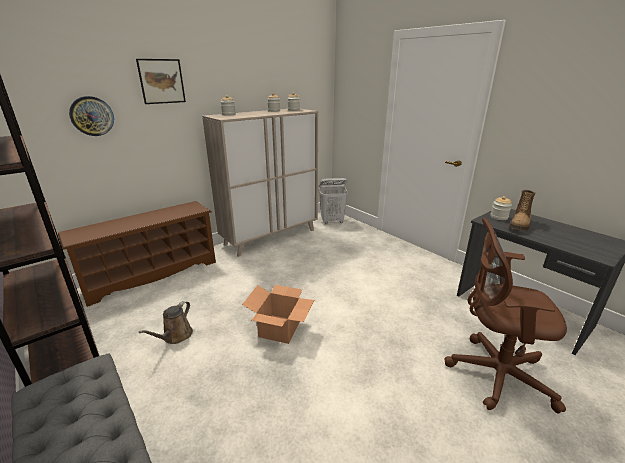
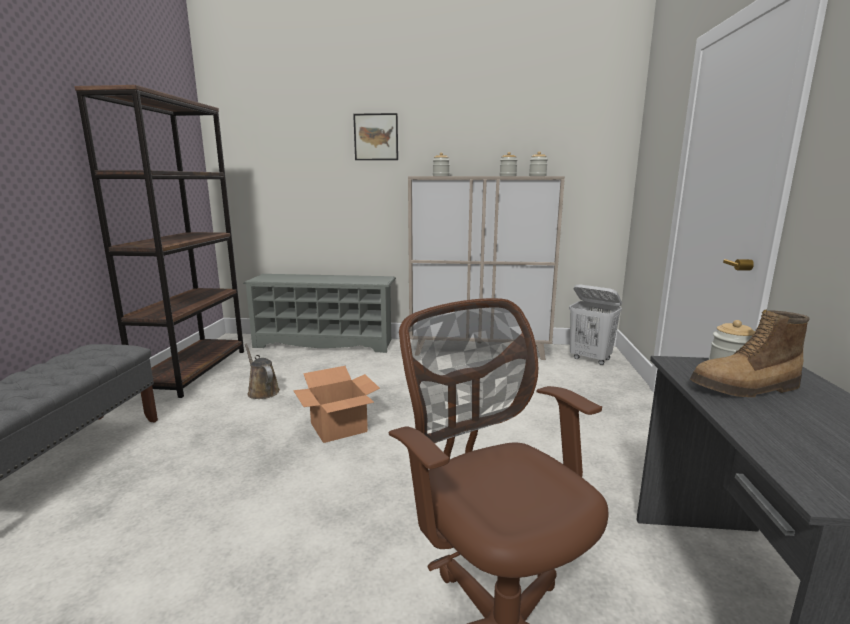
camera: 45 degrees right, 10 degrees down
brown shoe rack [58,201,216,307] -> grey shoe rack [243,274,396,353]
wall clock [69,96,114,136] -> none
brown watering can [138,301,193,344] -> brown watering can turned 75 degrees clockwise [245,344,280,399]

